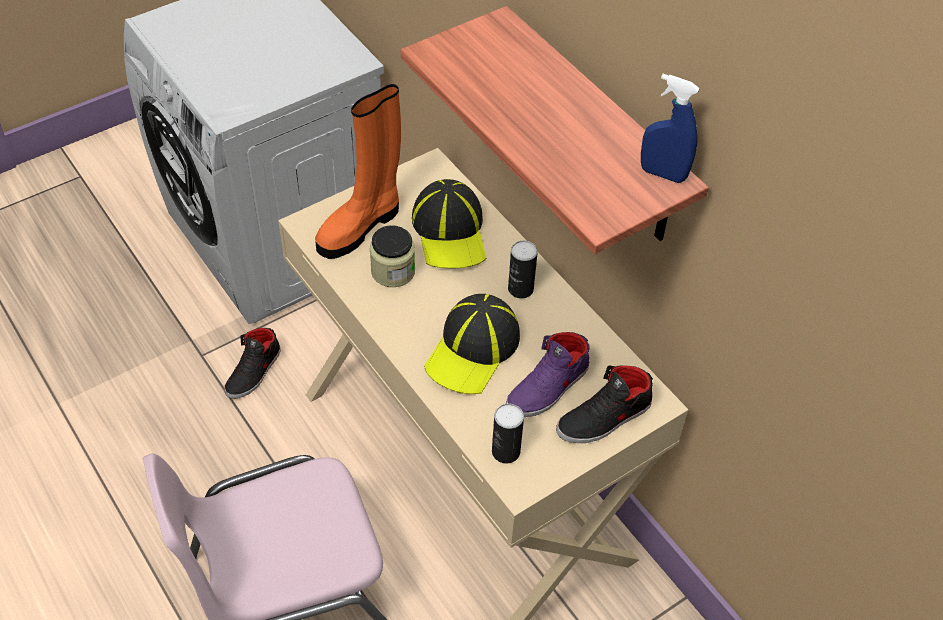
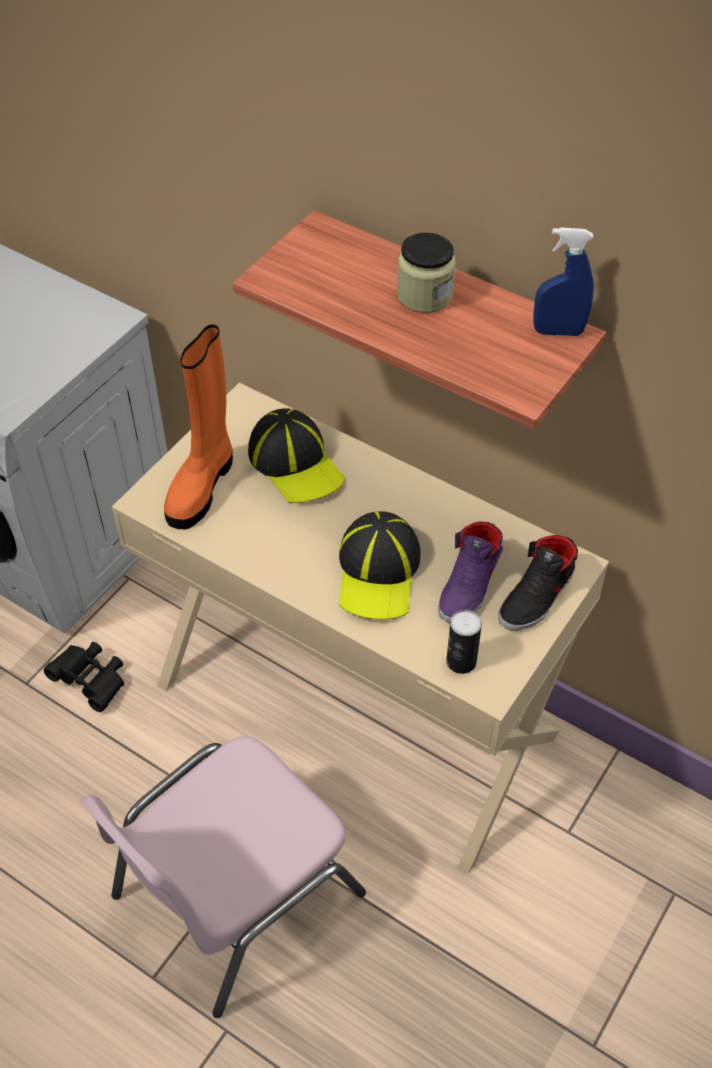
camera: 20 degrees left, 0 degrees up
black shoe [224,328,281,399] -> black binoculars [44,642,124,712]
jar [370,225,415,287] -> jar moved to [397,233,456,313]
can [508,240,538,299] -> none

